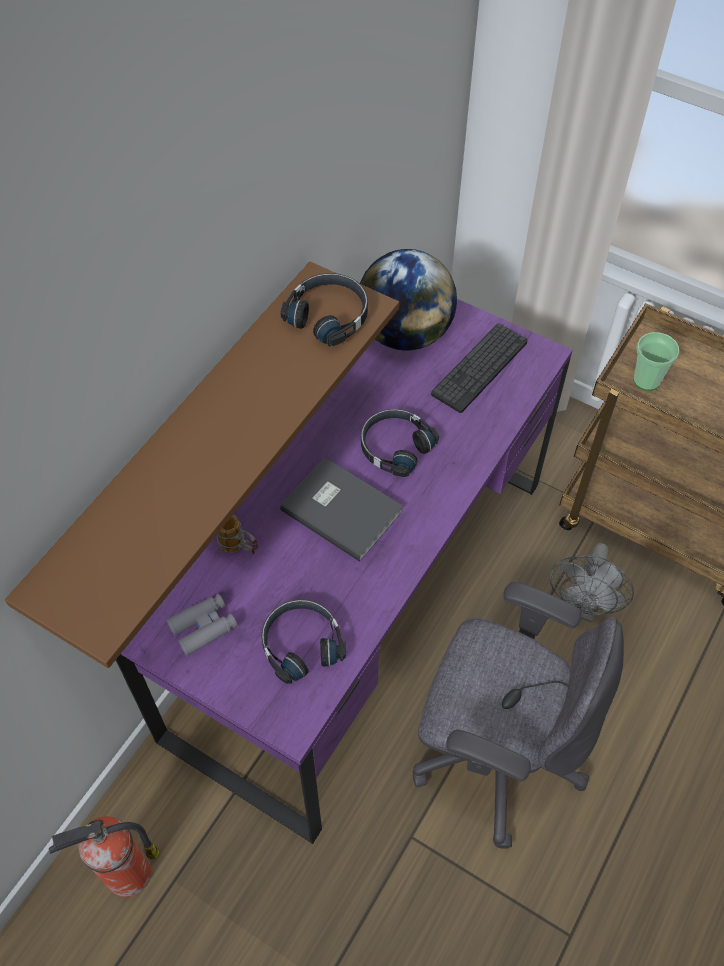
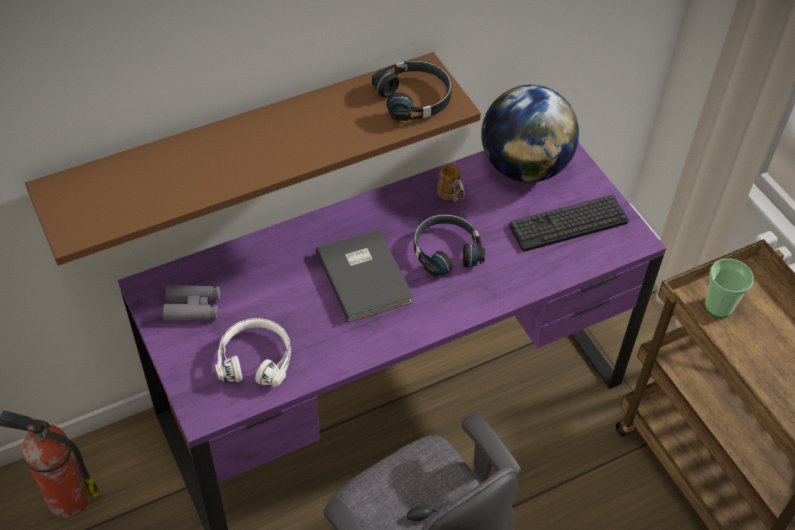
camera: 30 degrees right, 5 degrees down
mug [217,515,258,555] -> mug moved to [437,164,465,205]
black headphones [261,599,346,684] -> white headphones [215,318,291,387]
grey fan [550,543,634,623] -> none

